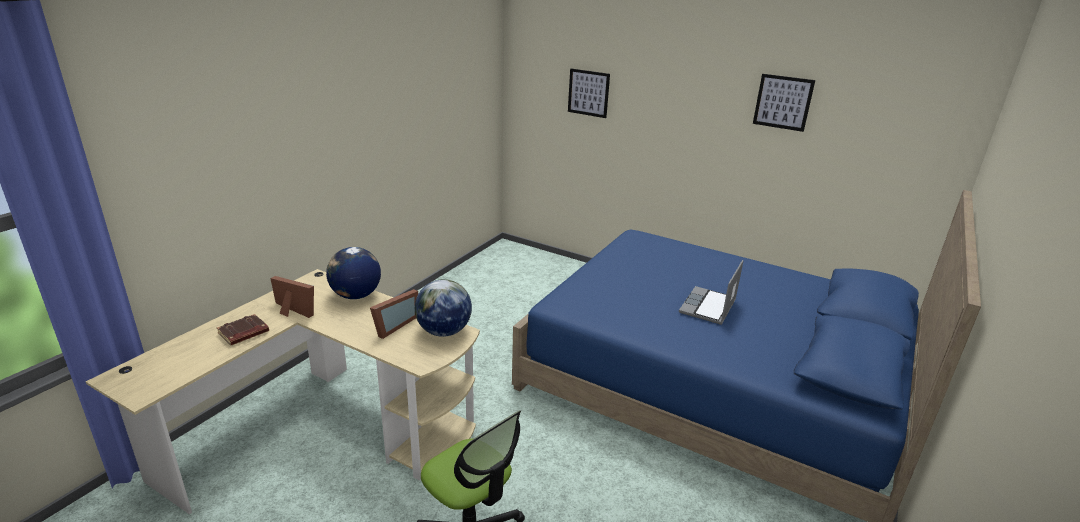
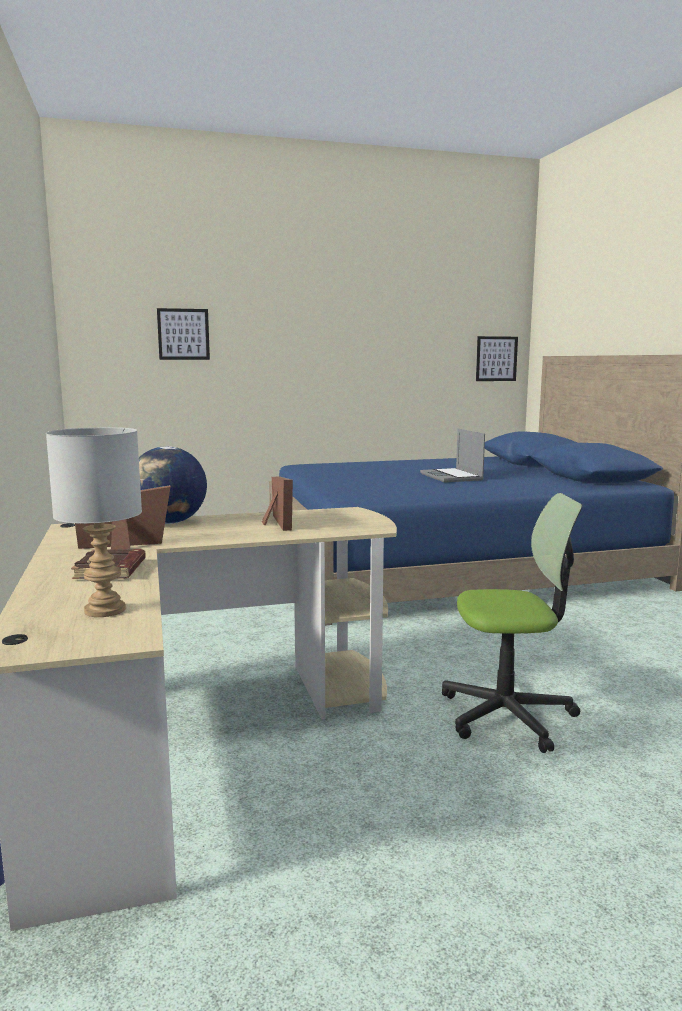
camera: 45 degrees left, 15 degrees down
globe [415,279,472,337] -> none
picture [753,74,815,132] -> picture moved to [476,336,518,381]
none -> grey table lamp [46,427,142,617]

